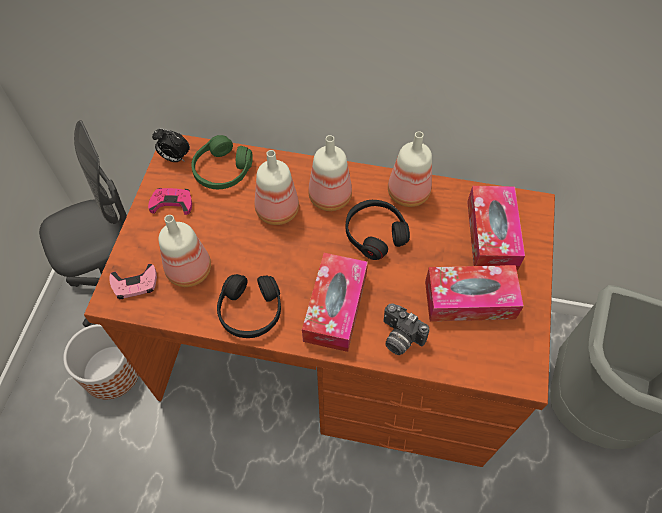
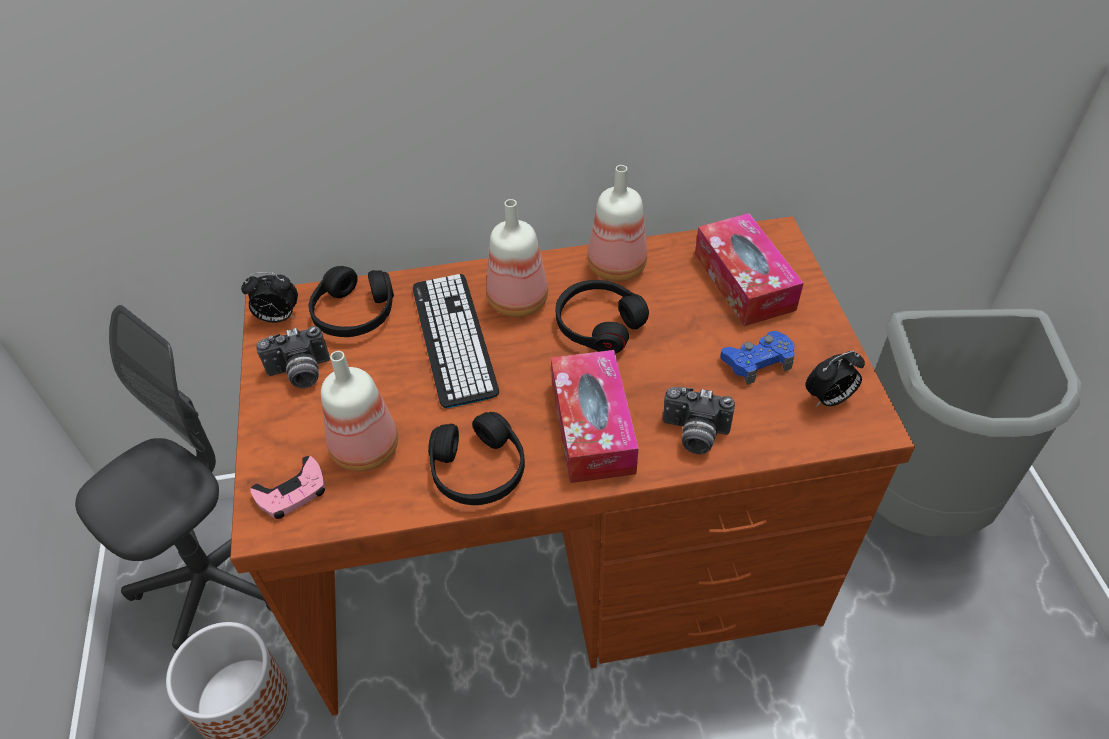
camera: 20 degrees left, 10 degrees down
pink game controller [148,188,192,215] -> camera [256,326,330,388]
green headphones [191,135,253,189] -> black headphones [308,266,394,337]
bottle [255,150,299,225] -> keyboard [413,274,499,408]
tissue box [425,265,524,321] -> blue game controller [720,331,795,385]
none -> alarm clock [805,351,865,407]

